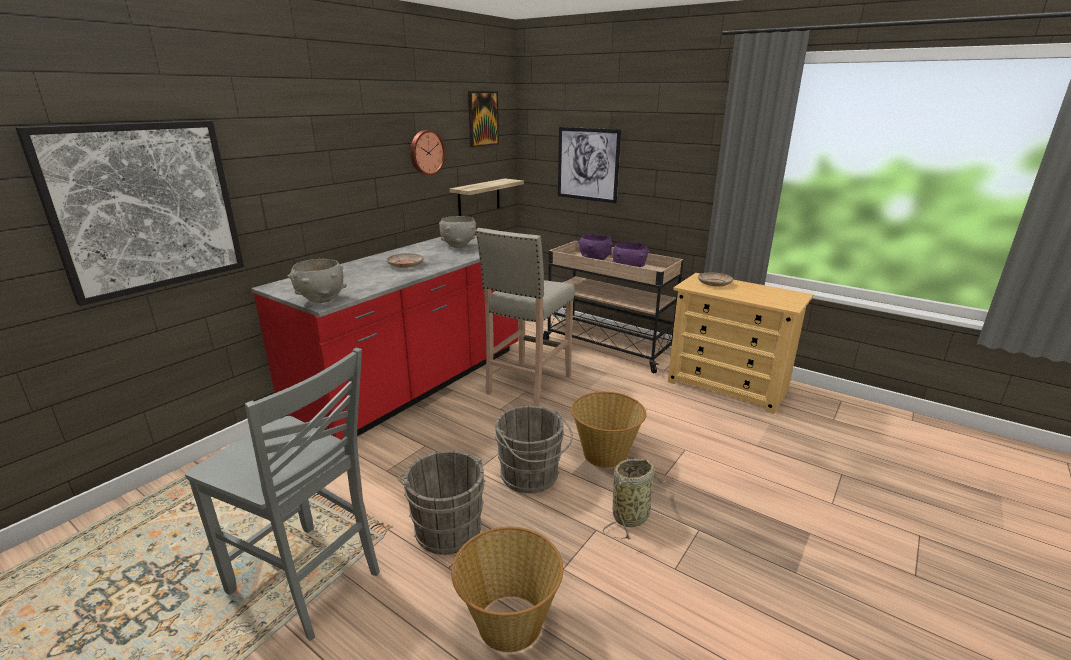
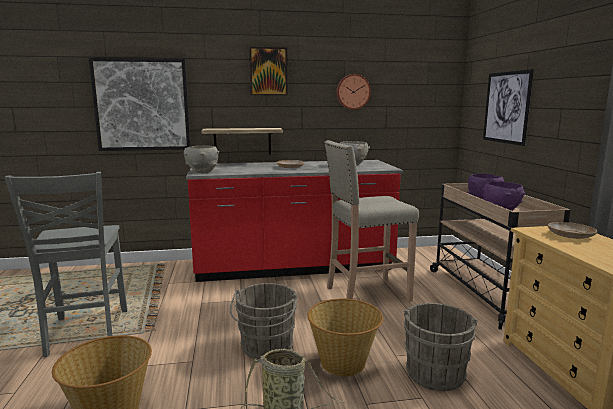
camera: 45 degrees right, 10 degrees down
grey bucket [397,451,485,555] -> grey bucket moved to [404,303,478,391]
shelf [450,179,524,216] -> shelf moved to [202,128,283,155]
picture [468,91,499,147] -> picture moved to [249,47,288,96]

